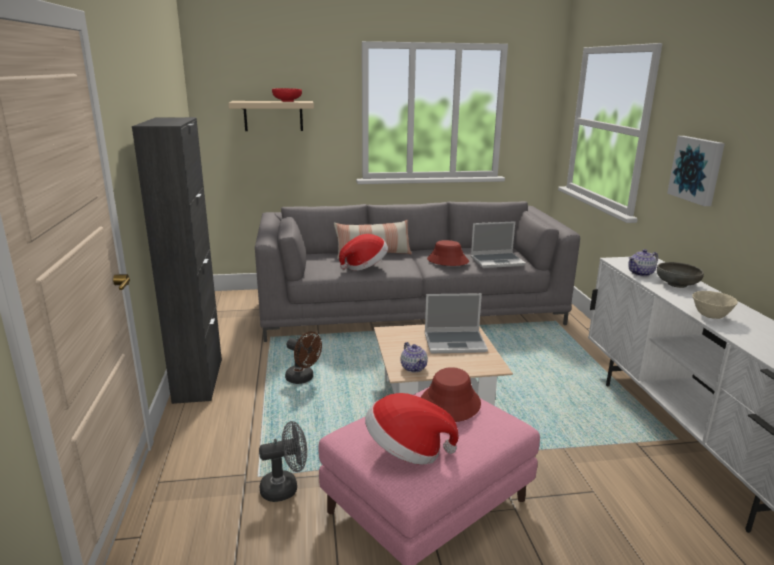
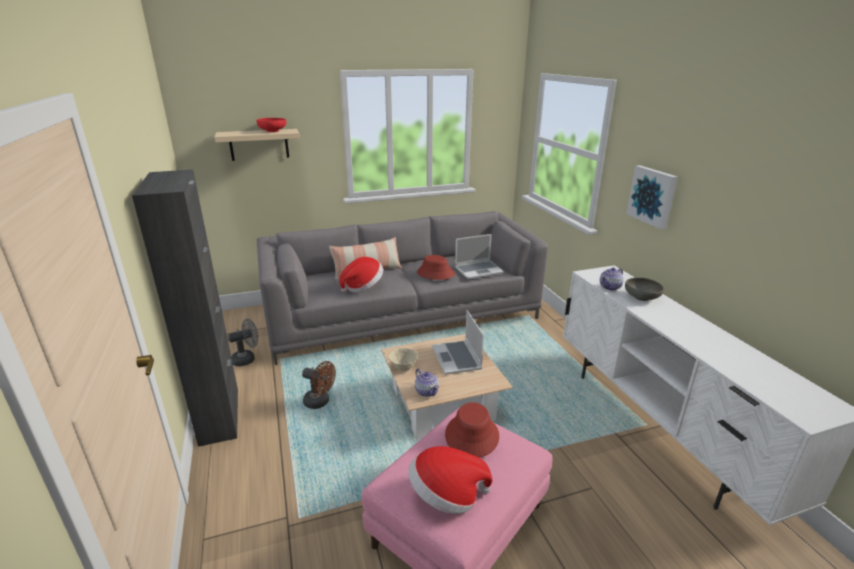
camera: 10 degrees left, 5 degrees up
grey fan [259,421,307,502] -> grey fan moved to [228,319,258,366]
laptop [425,293,488,353] -> laptop turned 90 degrees clockwise [432,310,484,375]
beige bowl [692,291,738,319] -> beige bowl moved to [389,348,418,371]

